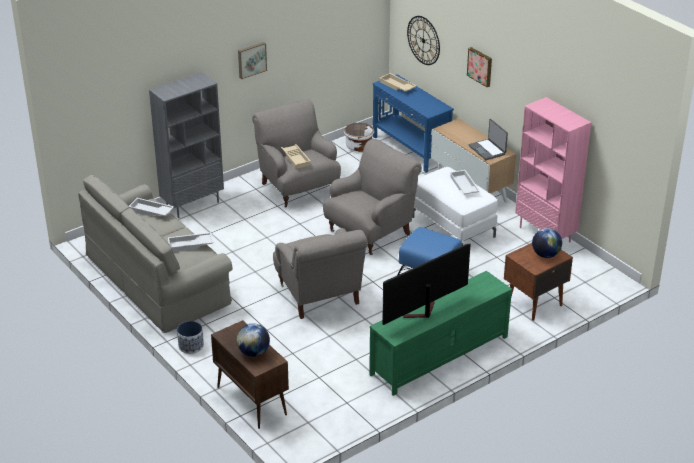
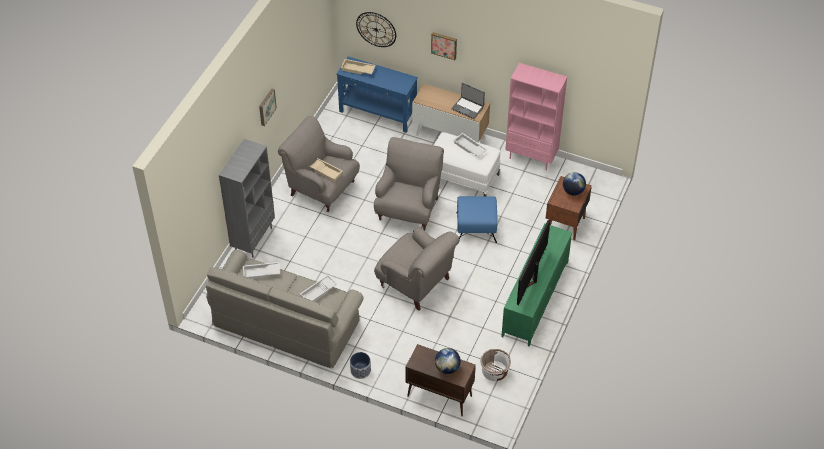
camera: 30 degrees left, 15 degrees up
white planter [344,123,374,152] -> white planter moved to [480,349,511,381]

